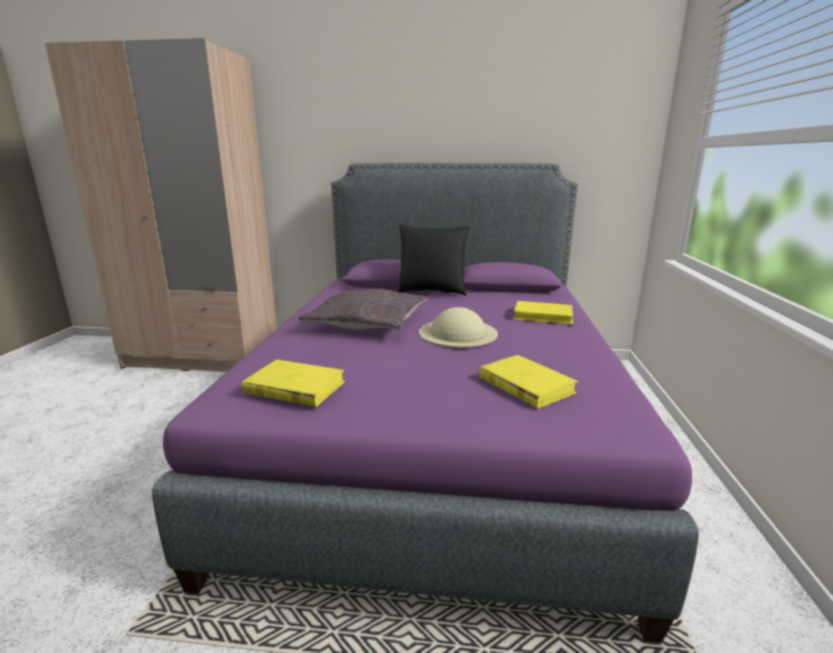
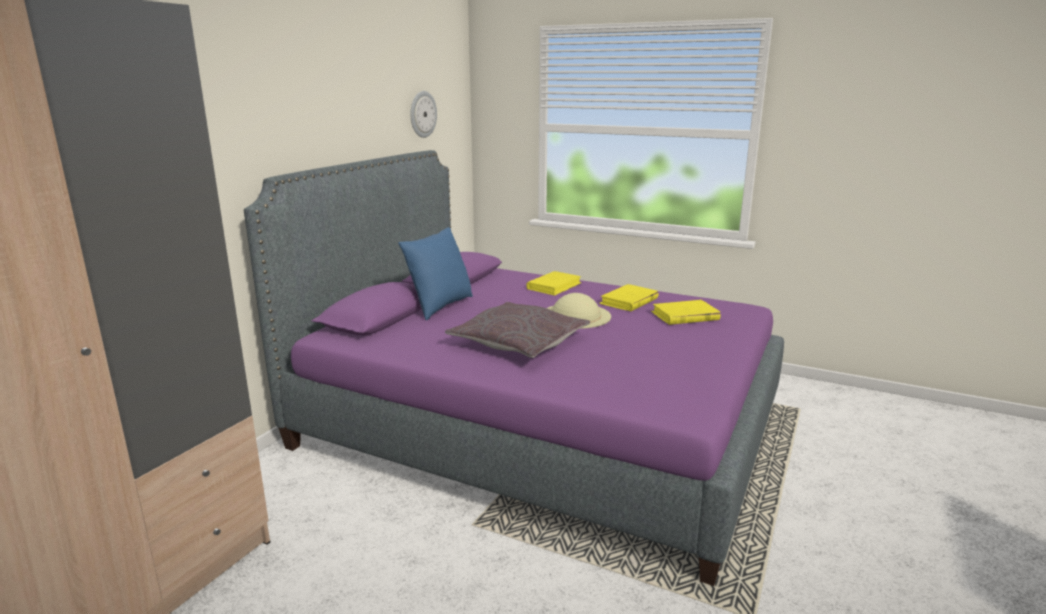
camera: 70 degrees left, 0 degrees up
yellow book [242,360,345,407] -> yellow book moved to [599,284,659,311]
black pillow [397,224,470,296] -> blue pillow [398,227,473,320]
none -> wall clock [410,91,437,138]

